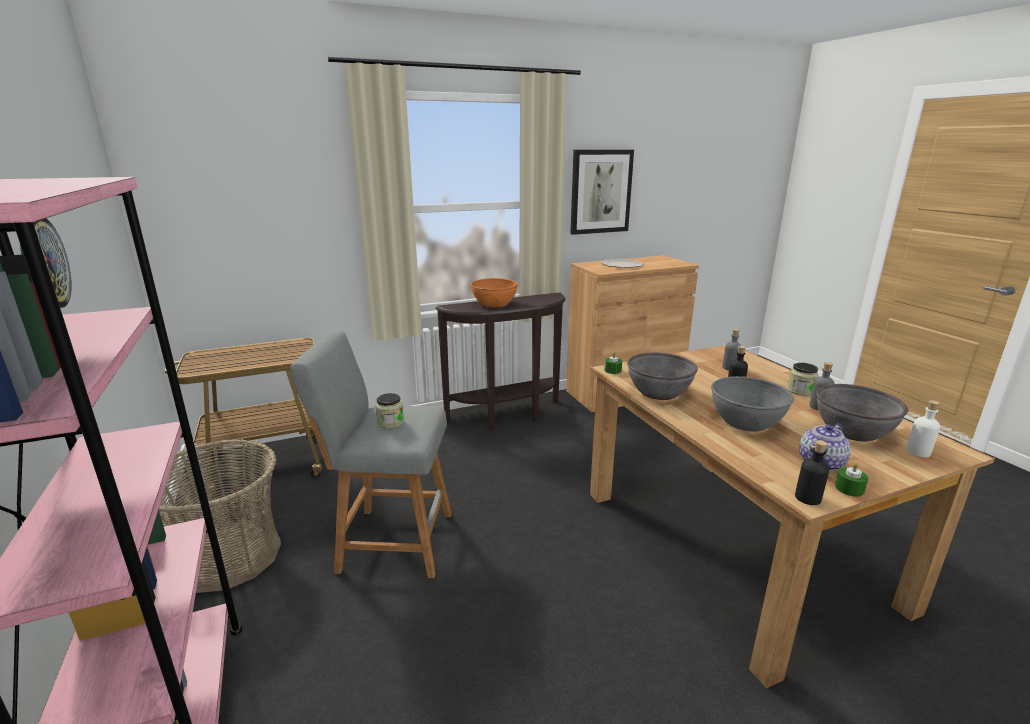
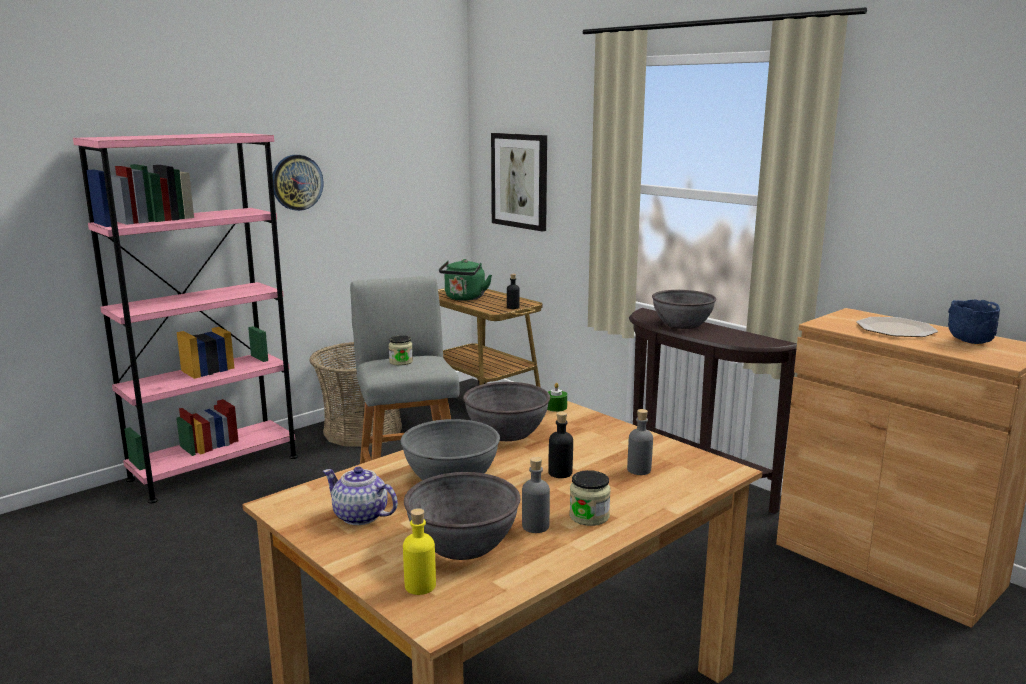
camera: 70 degrees right, 5 degrees down
orange bowl [471,278,518,308] -> grey bowl [652,290,716,329]
picture [570,150,634,235] -> picture moved to [491,133,547,231]
black bottle [795,440,829,505] -> black bottle moved to [507,274,520,309]
green candle [835,462,868,497] -> none
white bottle [906,400,940,457] -> yellow bottle [403,508,436,595]
none -> green kettle [439,259,492,301]
none -> blue bowl [948,299,1000,344]

